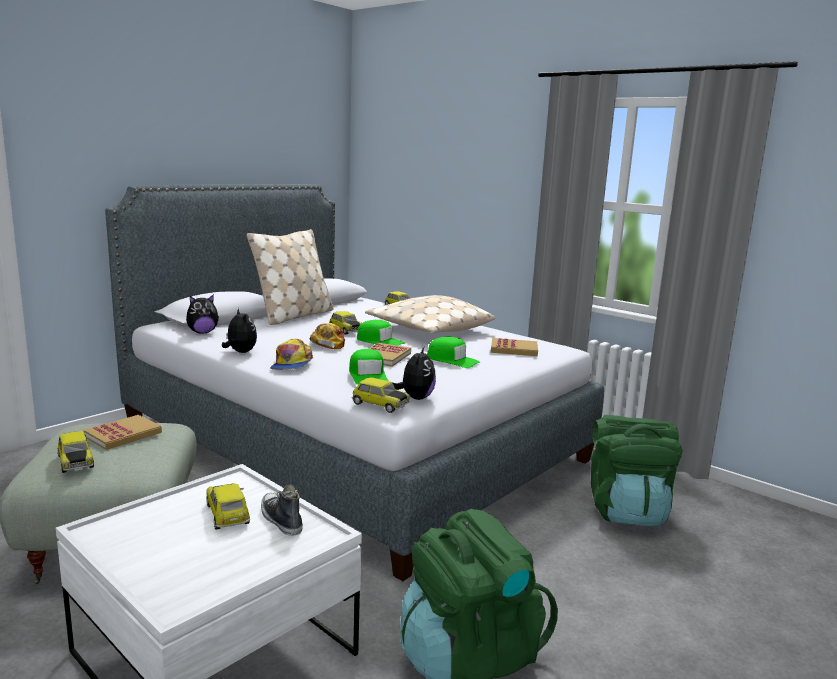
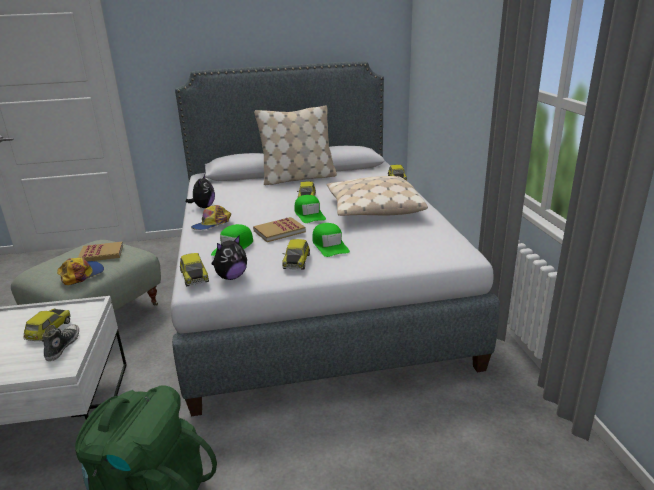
camera: 40 degrees right, 10 degrees up
toy car [57,431,94,473] -> toy car moved to [282,239,310,270]
plush toy [186,294,219,334] -> none
cap [309,323,345,349] -> cap moved to [57,257,104,285]
book [491,338,538,356] -> none
green backpack [591,415,683,526] -> none

